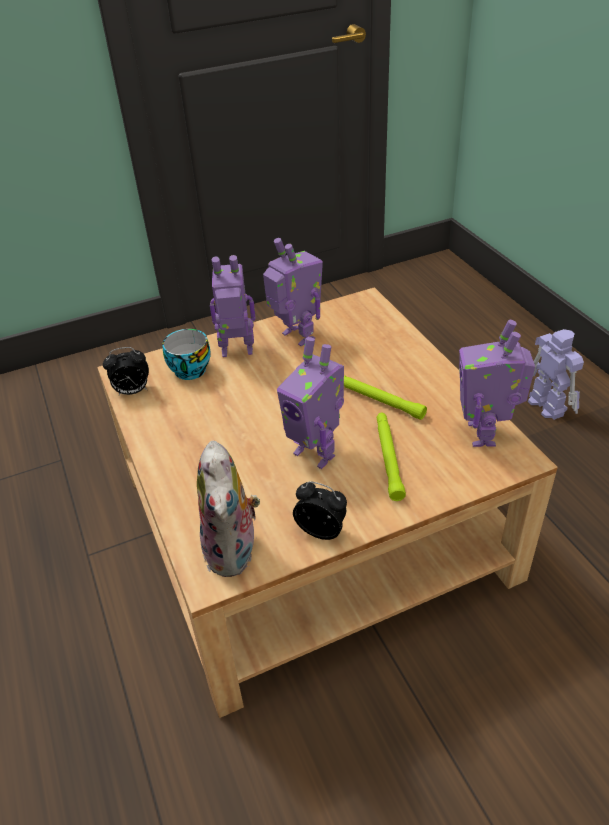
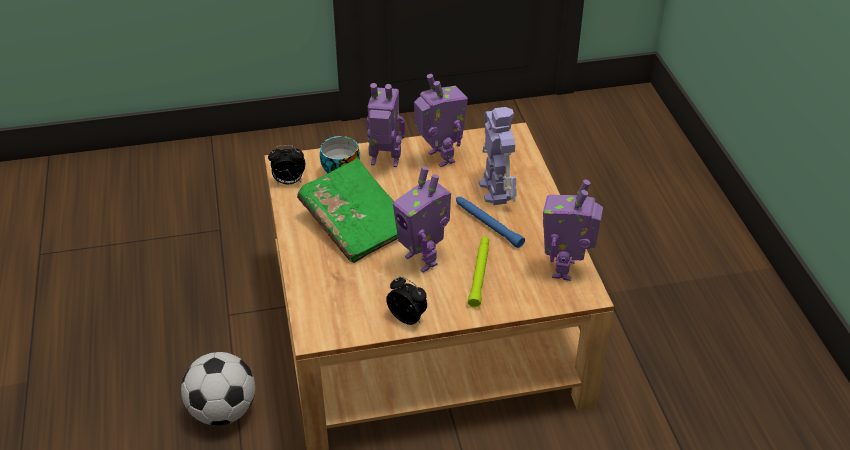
camera: 10 degrees right, 0 degrees up
plush toy [197,441,260,577] -> none
green flashlight [344,375,427,420] -> blue flashlight [456,197,525,248]
toy robot [528,329,584,420] -> toy robot moved to [479,107,516,205]
none -> football [181,352,255,426]
none -> green book [297,158,398,263]

